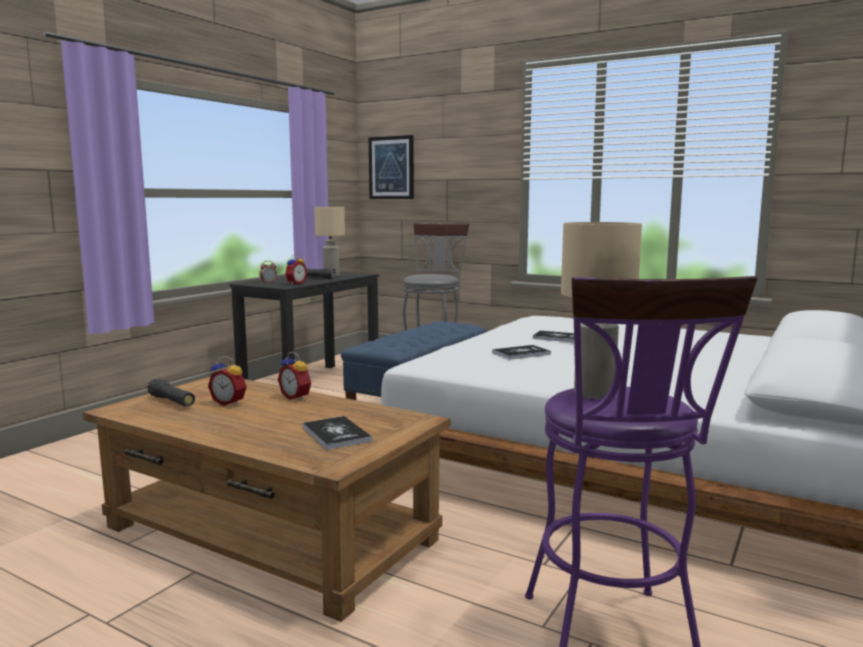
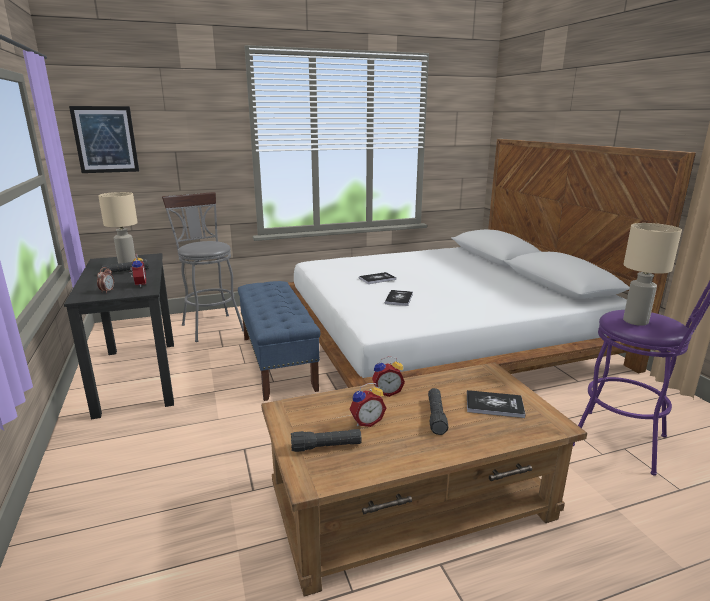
camera: 50 degrees left, 10 degrees up
none -> black flashlight [428,388,449,435]

